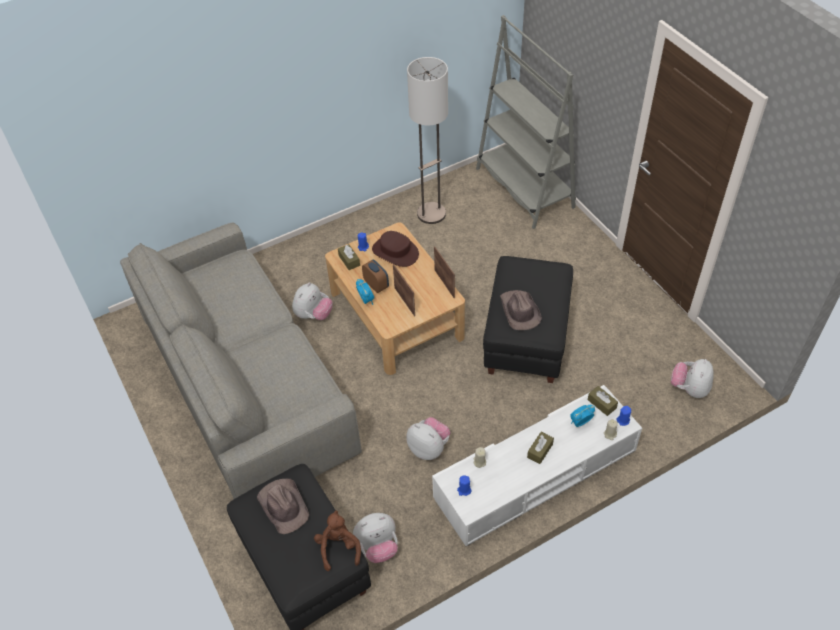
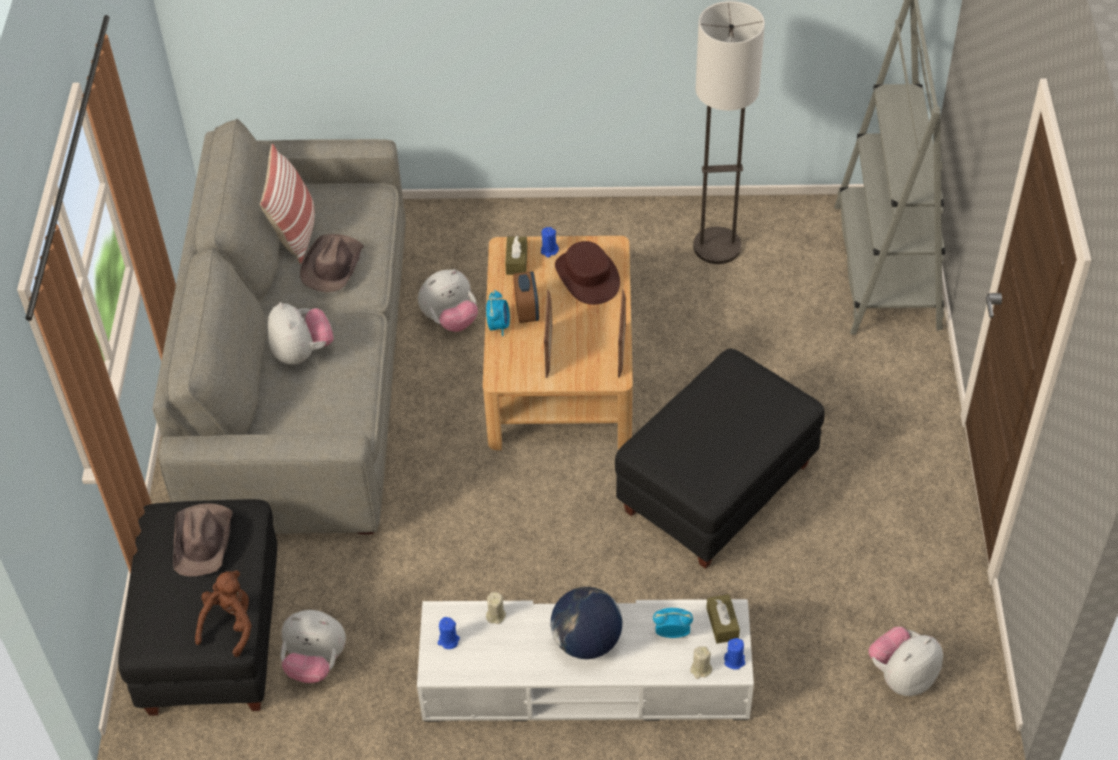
camera: 30 degrees right, 0 degrees up
plush toy [406,417,450,460] -> plush toy moved to [268,302,334,364]
brown hat [500,290,542,330] -> brown hat moved to [300,234,364,292]
brown tissue box [527,432,554,464] -> globe [551,587,622,659]
none -> pillow [260,143,315,264]

